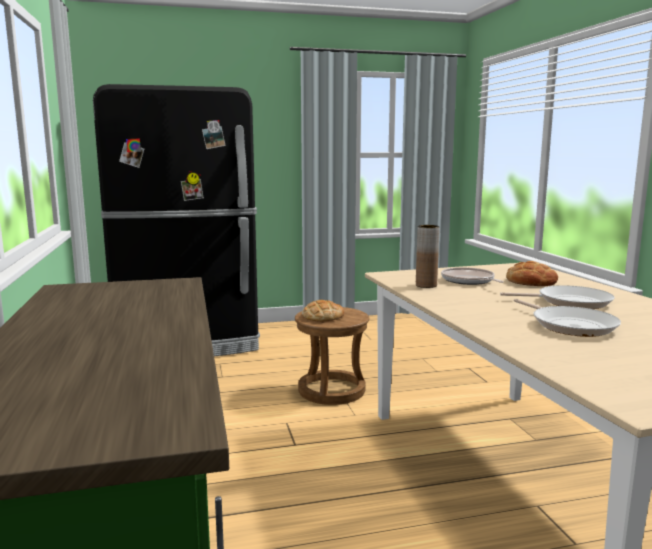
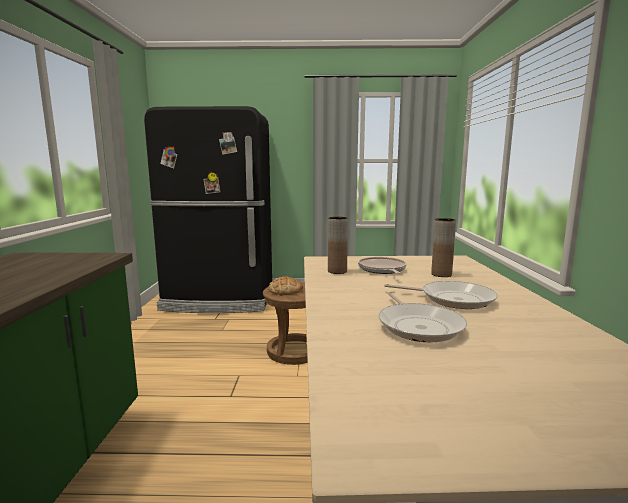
camera: 15 degrees right, 0 degrees up
bread [506,261,558,286] -> brown vase [431,218,456,277]

